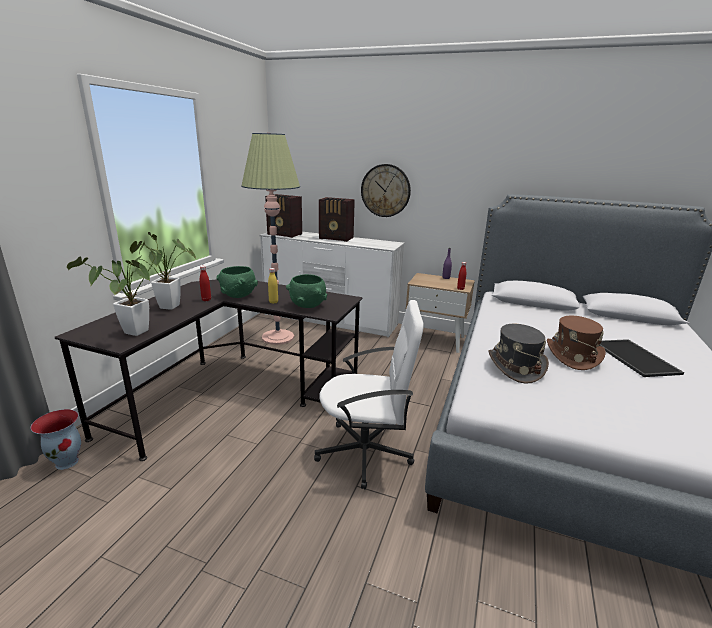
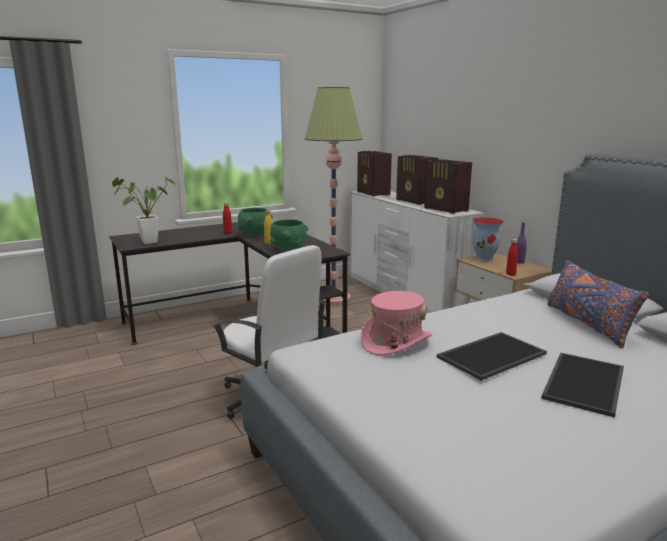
camera: 40 degrees right, 5 degrees down
vase [31,409,81,470] -> vase moved to [472,217,504,262]
potted plant [130,232,196,310] -> none
wall clock [361,164,411,217] -> none
grey hat [489,324,549,384] -> pink hat [360,291,432,355]
brown hat [547,316,606,370] -> tray [437,332,547,381]
none -> radio [424,159,472,214]
none -> blue pillow [548,260,649,348]

